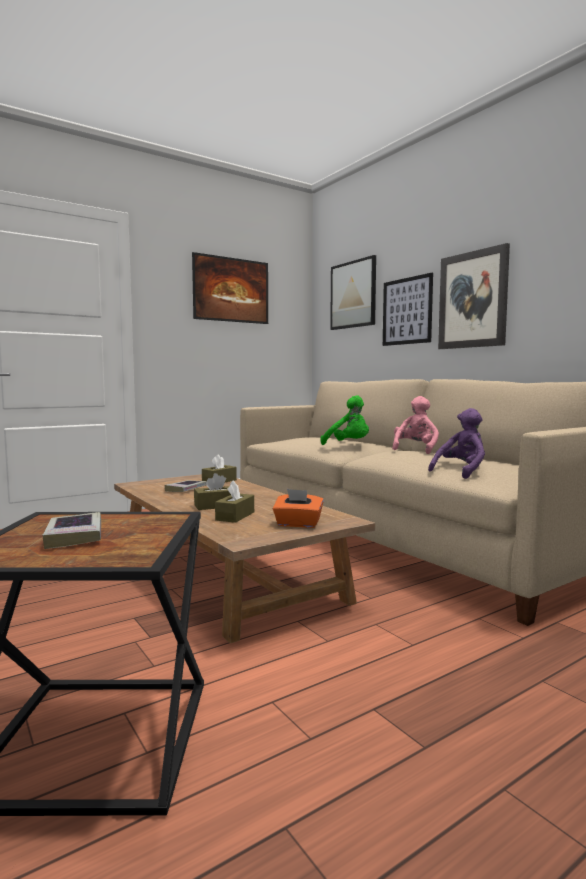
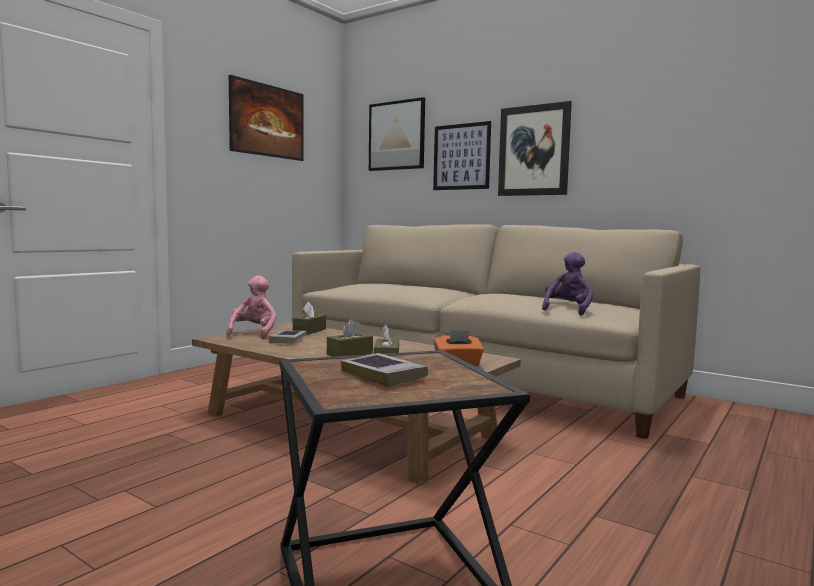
camera: 20 degrees left, 0 degrees up
green plush toy [320,395,369,445] -> none
pink plush toy [392,396,439,454] -> pink plush toy moved to [226,275,277,339]

